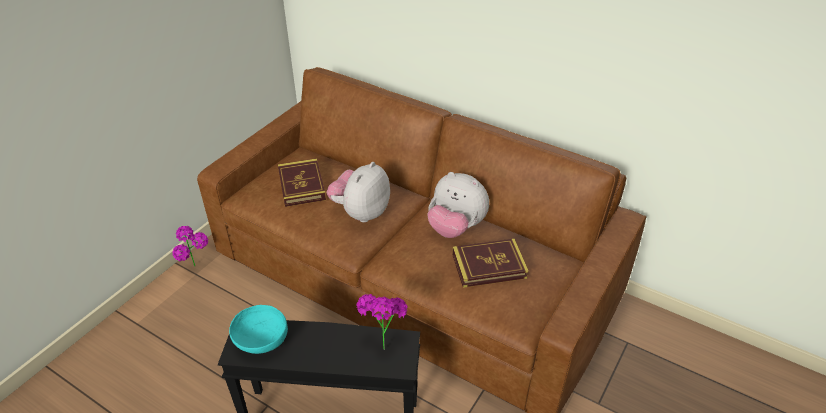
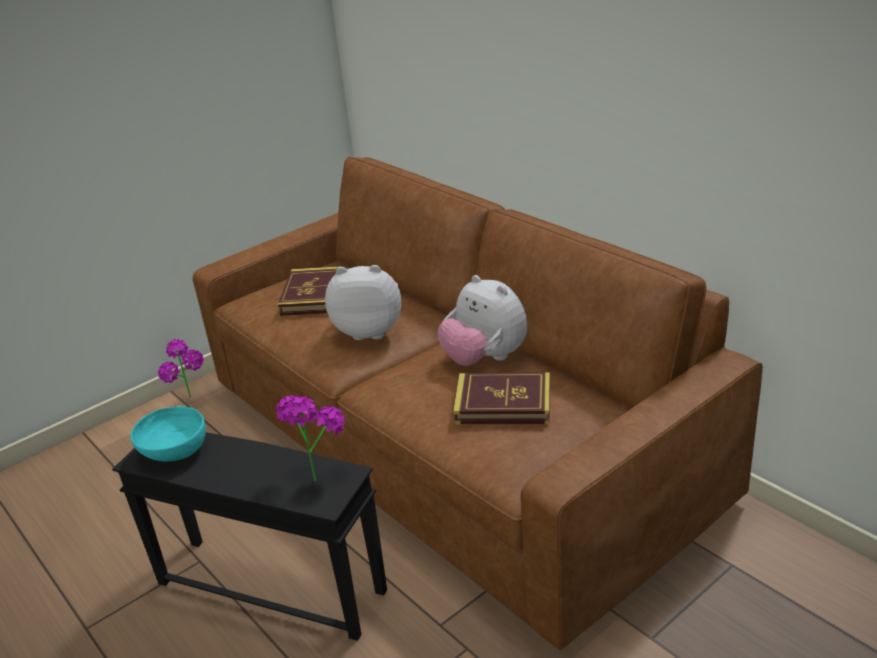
camera: 20 degrees right, 10 degrees down
plush toy [327,162,390,222] -> plush toy turned 45 degrees clockwise [325,265,401,340]

